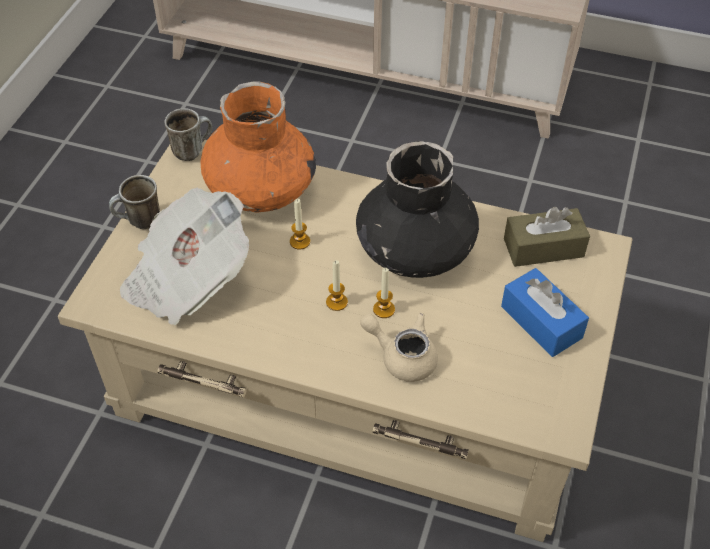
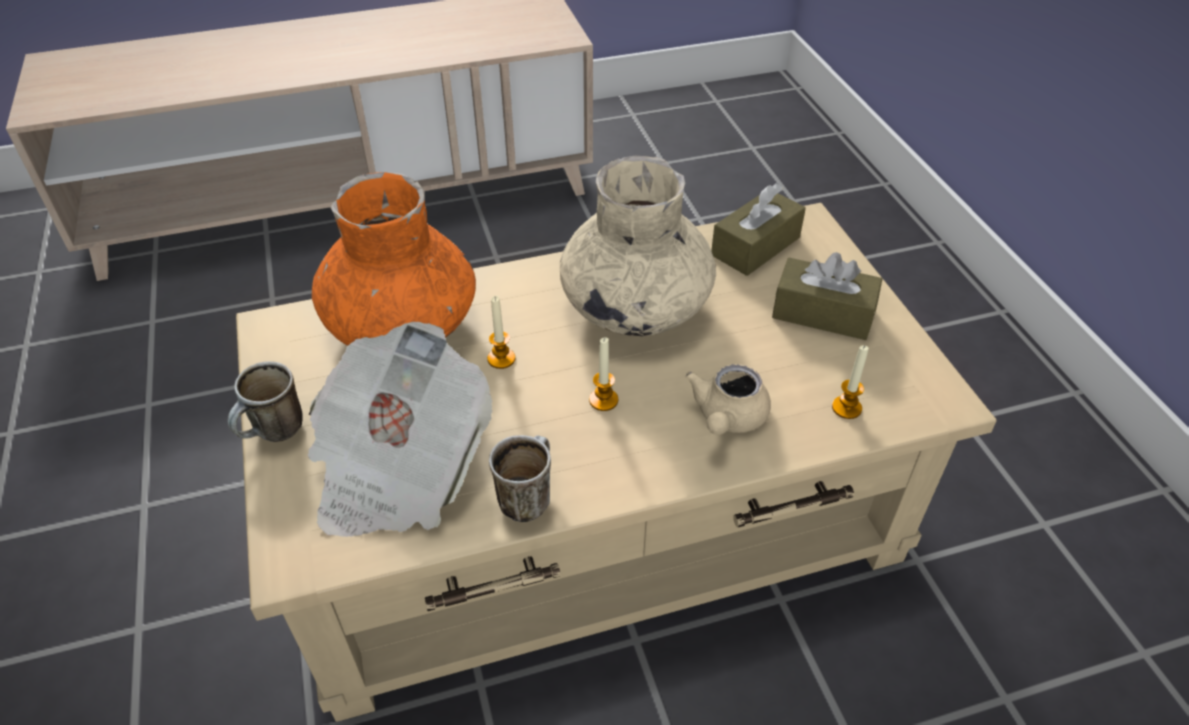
camera: 35 degrees left, 5 degrees down
mug [165,108,212,161] -> mug moved to [489,435,551,522]
black vase [356,141,479,278] -> beige vase [560,156,716,337]
beige teapot [360,313,438,382] -> beige teapot turned 60 degrees counterclockwise [685,364,771,435]
candle [373,268,395,318] -> candle moved to [832,345,869,419]
blue tissue box [501,268,589,357] -> brown tissue box [772,252,882,340]

